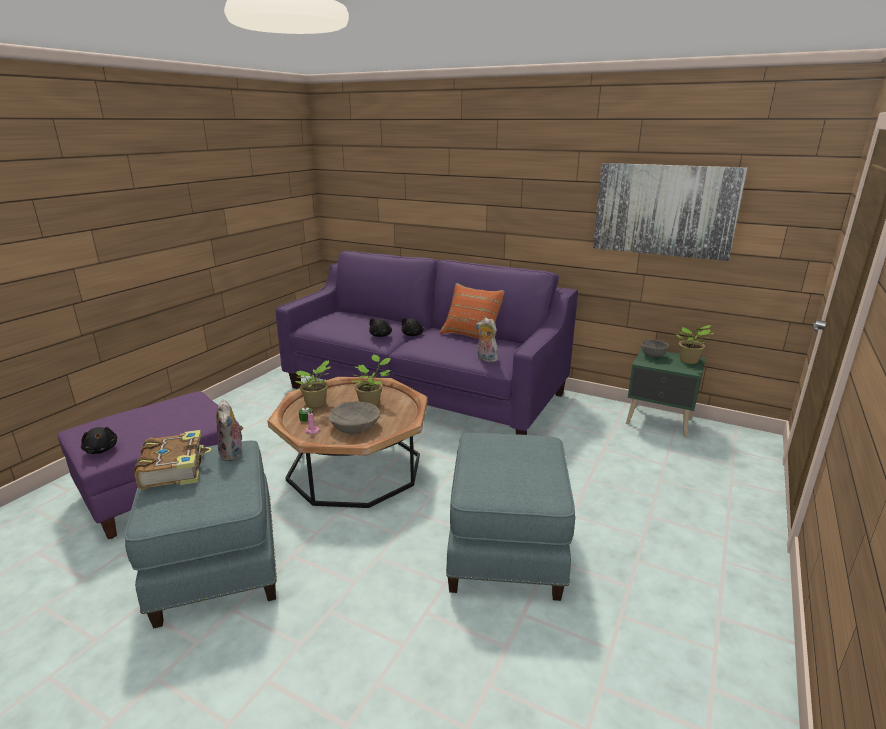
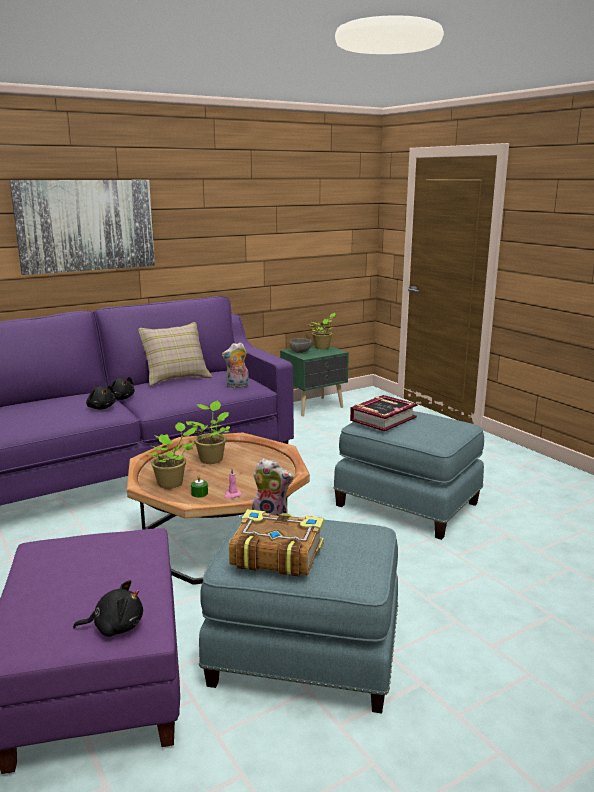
camera: 60 degrees left, 5 degrees down
beige bowl [328,401,380,434] -> none
orange pillow [440,283,504,339] -> beige pillow [139,322,212,386]
picture [593,163,747,261] -> picture moved to [9,180,155,275]
none -> book [350,395,417,431]

